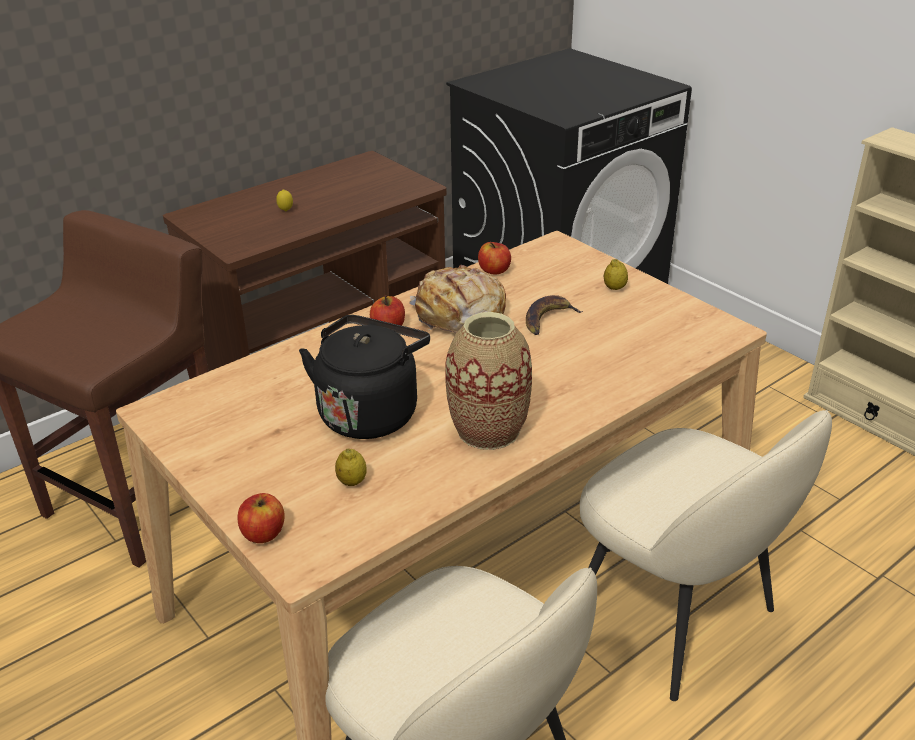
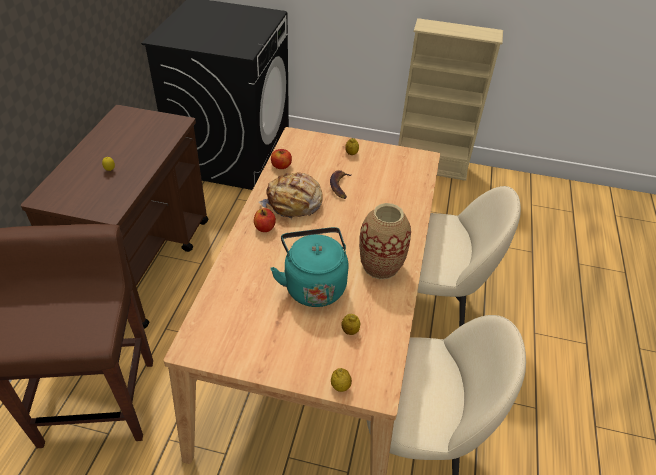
camera: 40 degrees left, 10 degrees up
apple [238,493,285,543] -> lemon [331,368,352,392]
black kettle [299,315,430,439] -> turquoise kettle [270,227,348,307]

